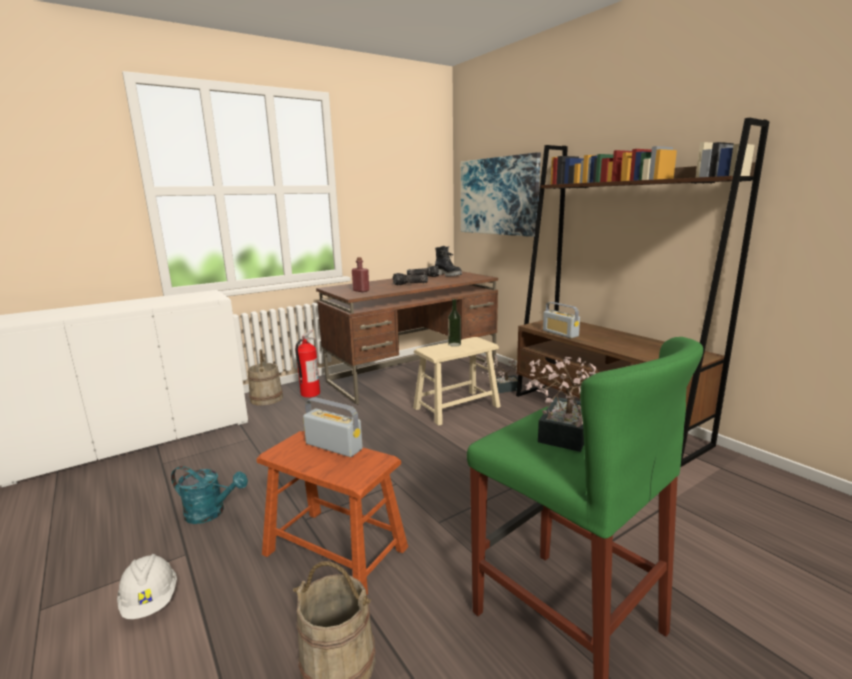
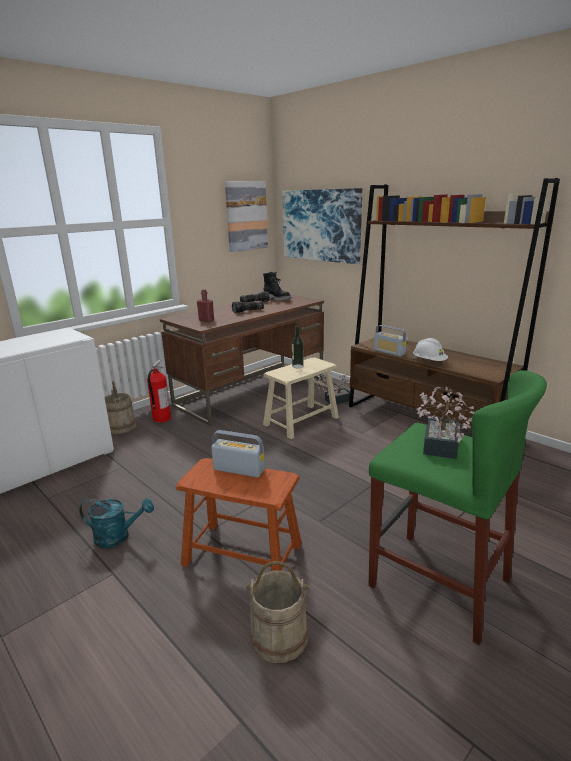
camera: 10 degrees left, 5 degrees up
white hard hat [117,554,177,619] -> white hard hat moved to [413,338,448,361]
none -> picture [225,181,268,252]

